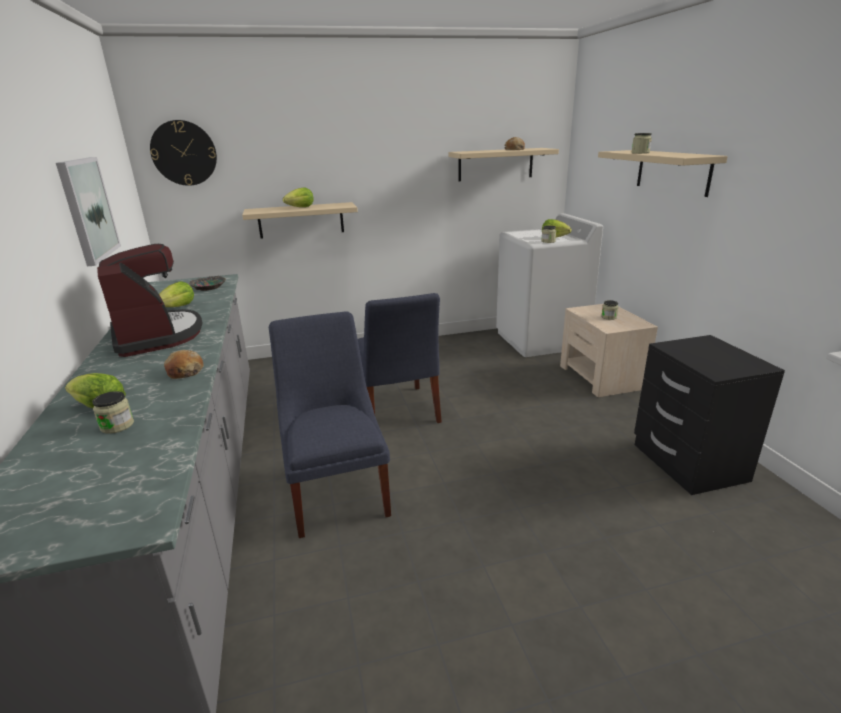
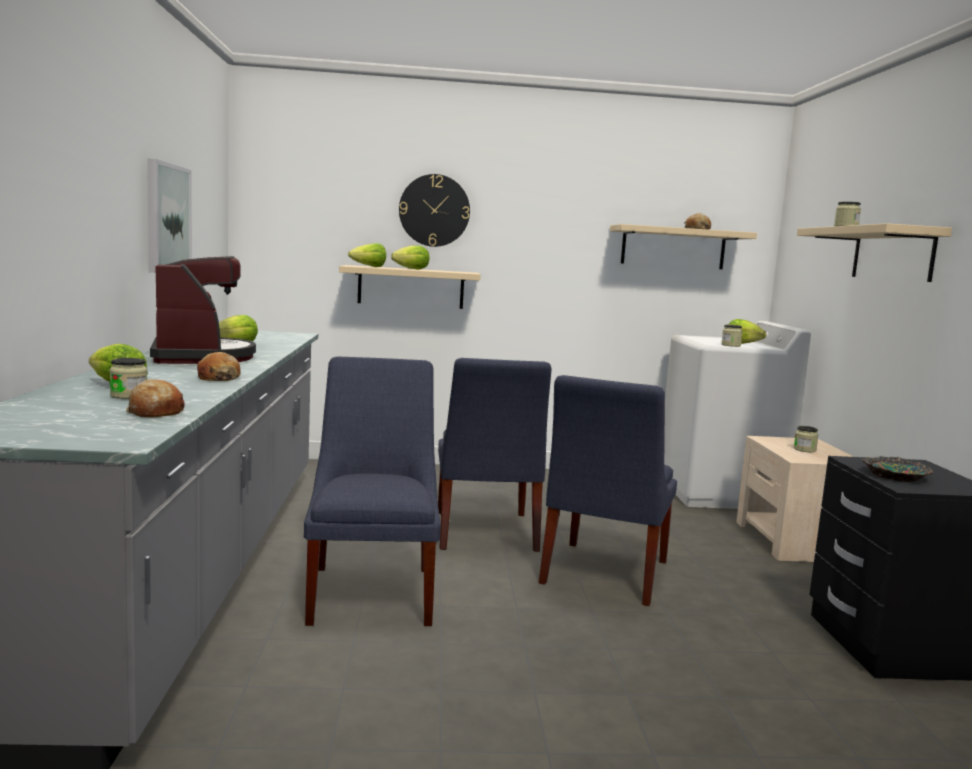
camera: 10 degrees right, 15 degrees down
wall clock [150,120,217,186] -> wall clock moved to [399,174,470,247]
bowl [189,276,226,291] -> bowl moved to [862,456,934,482]
none -> bread [126,379,185,417]
none -> lettuce [348,243,386,267]
none -> blue chair [539,375,677,606]

